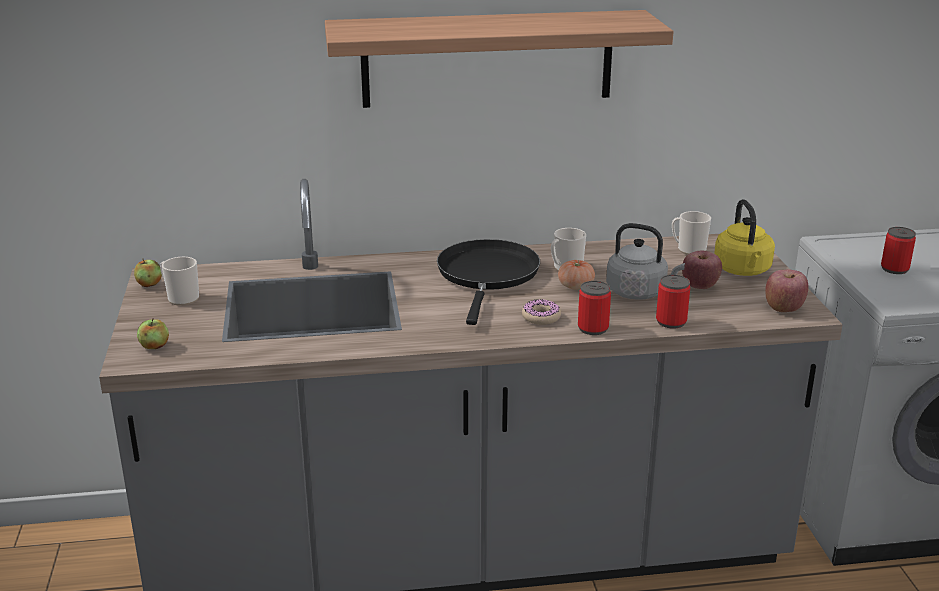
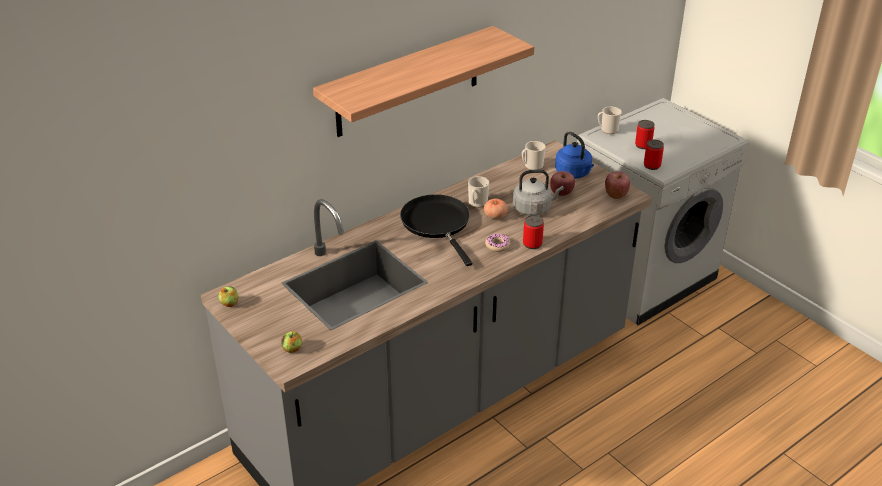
camera: 30 degrees left, 10 degrees up
mug [160,257,199,306] -> mug moved to [598,107,621,134]
can [656,275,690,329] -> can moved to [644,140,664,170]
yellow kettle [714,199,775,276] -> blue kettle [555,131,594,179]

